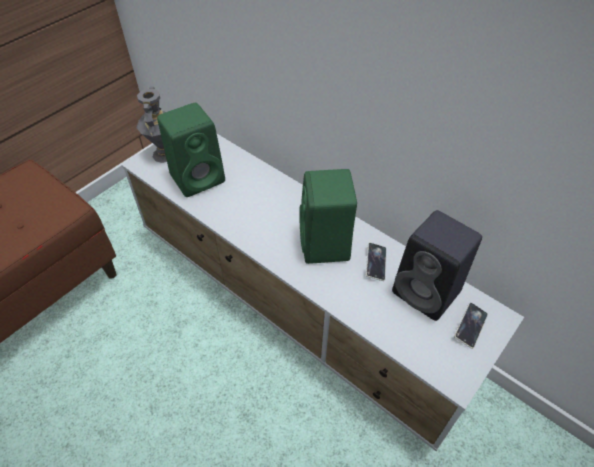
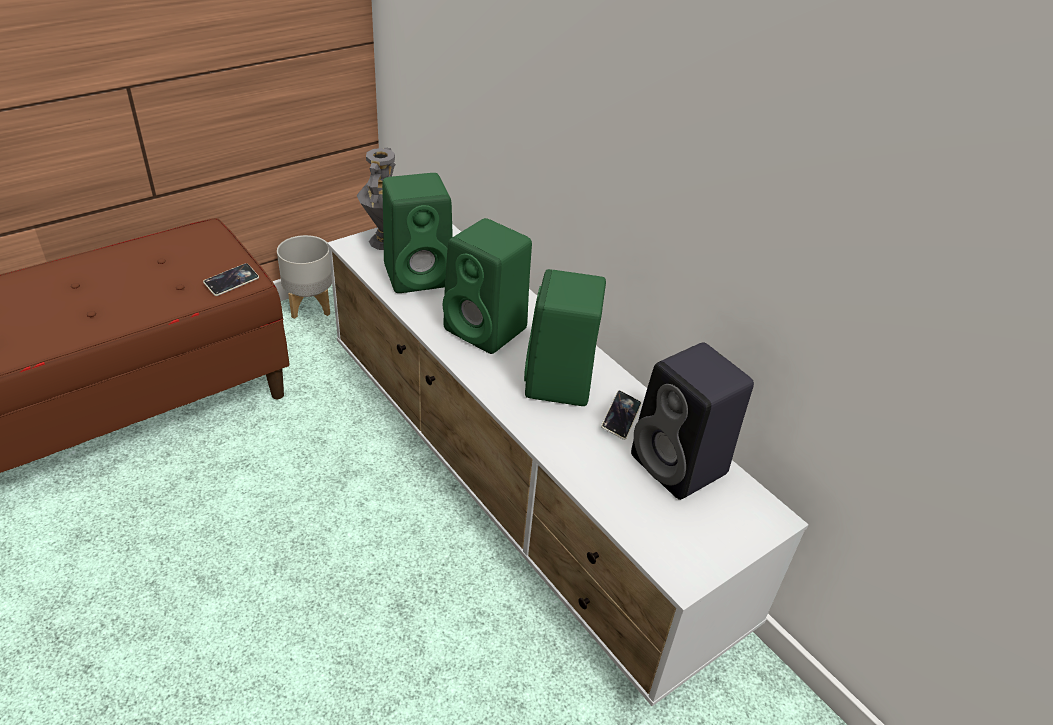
camera: 10 degrees right, 10 degrees down
phone [454,302,488,349] -> phone moved to [203,263,259,296]
none -> grey planter [277,235,332,319]
none -> green speaker [443,218,532,354]

